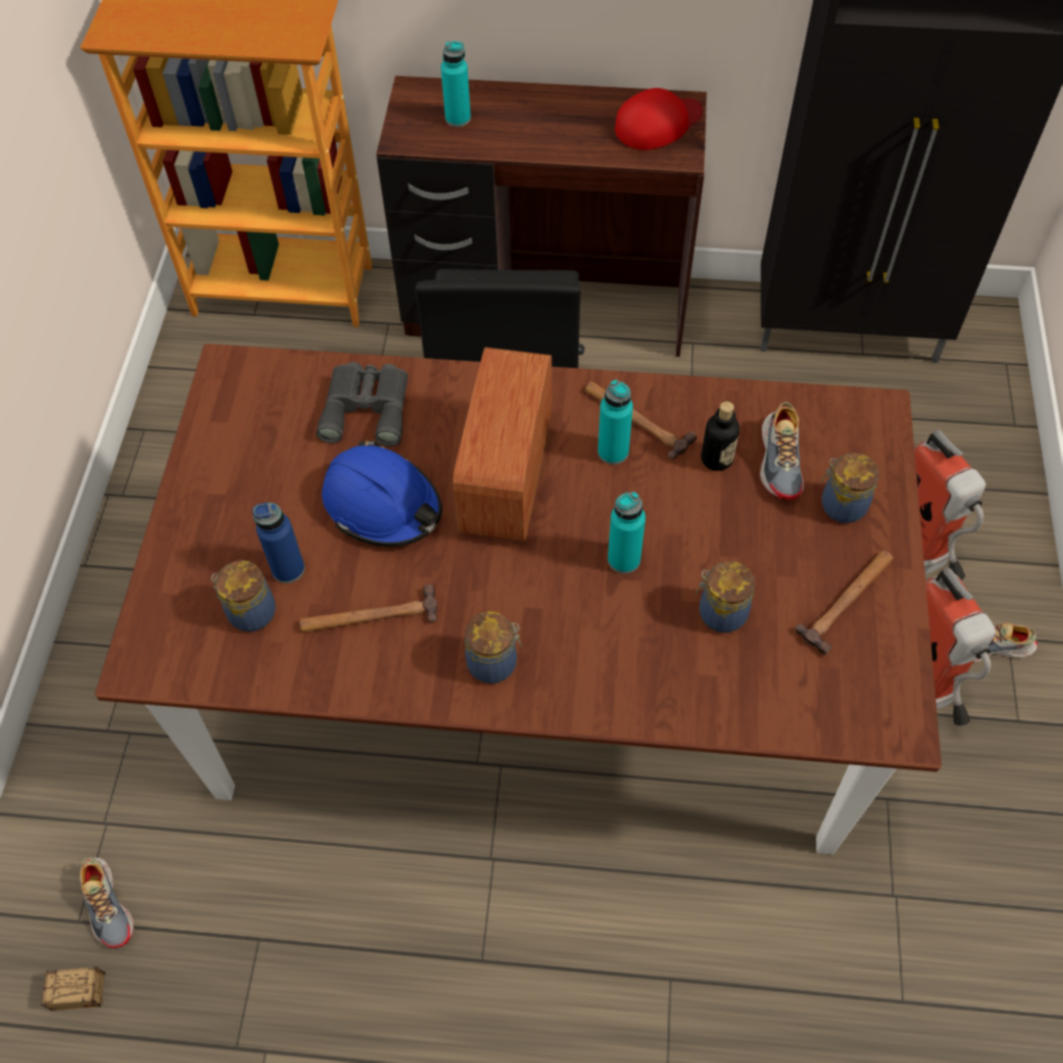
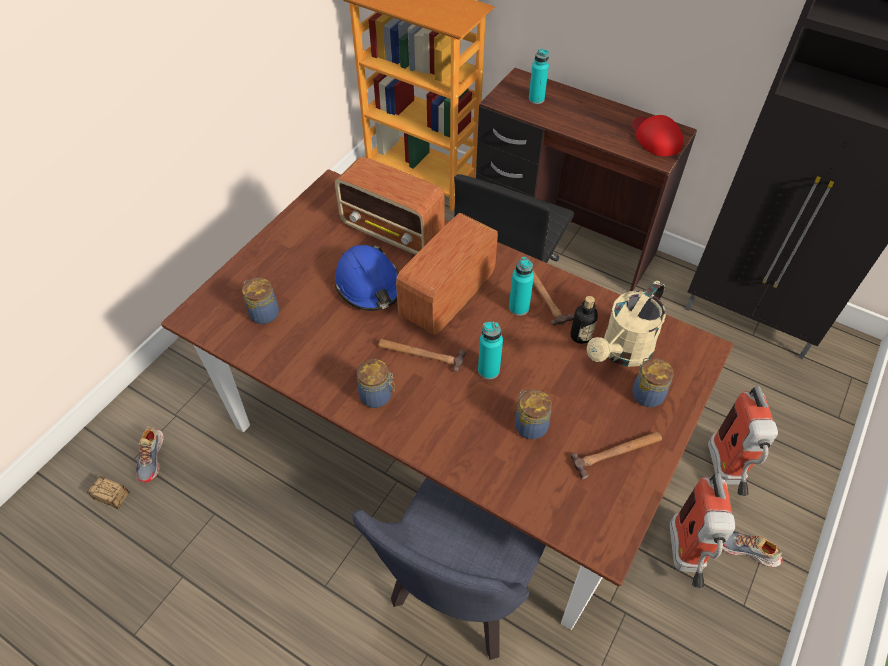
camera: 25 degrees right, 5 degrees down
blue bottle [253,502,305,583] -> none
hammer [300,584,438,632] -> hammer moved to [378,339,466,372]
grey binoculars [316,362,408,447] -> radio [335,156,445,255]
red cap [615,88,703,150] -> red cap turned 105 degrees counterclockwise [632,115,683,156]
shoe [760,402,804,501] -> beige watering can [587,281,666,367]
none -> blue chair [352,477,546,660]

